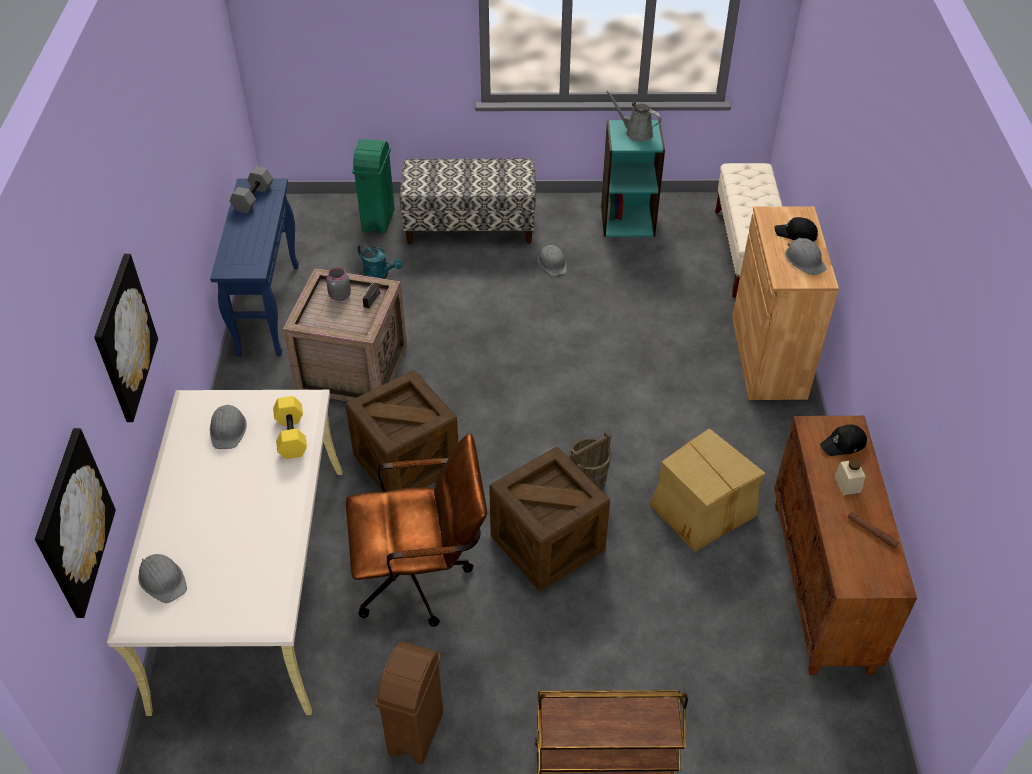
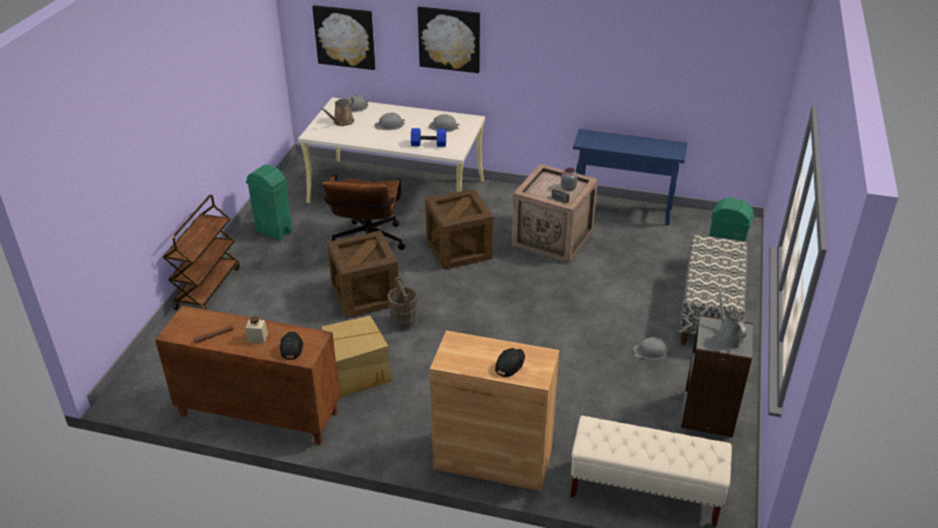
camera: 105 degrees right, 10 degrees down
grey dumbbell [230,166,273,213] -> none
yellow dumbbell [273,396,307,459] -> blue dumbbell [411,128,446,147]
turquoise watering can [358,243,403,279] -> none
brown trash can [375,642,443,765] -> green trash can [246,165,293,241]
turquoise bookcase [601,120,665,237] -> grey bookcase [681,315,753,437]
grey watering can [606,91,662,142] -> grey watering can turned 60 degrees counterclockwise [716,286,747,349]
grey hard hat [785,238,826,275] -> grey hard hat moved to [375,113,405,130]
none -> brown watering can [321,97,354,126]

